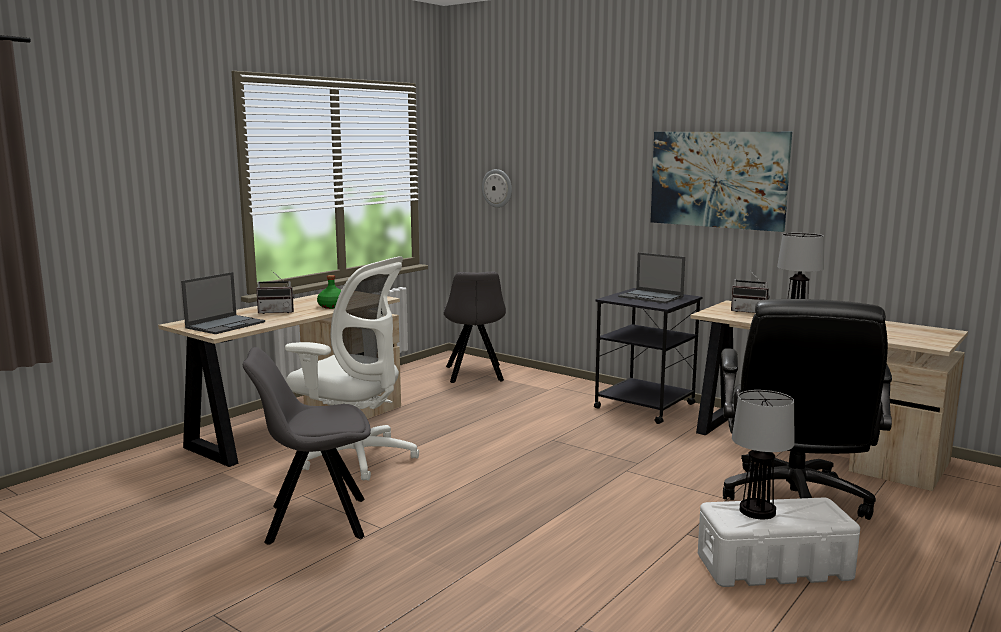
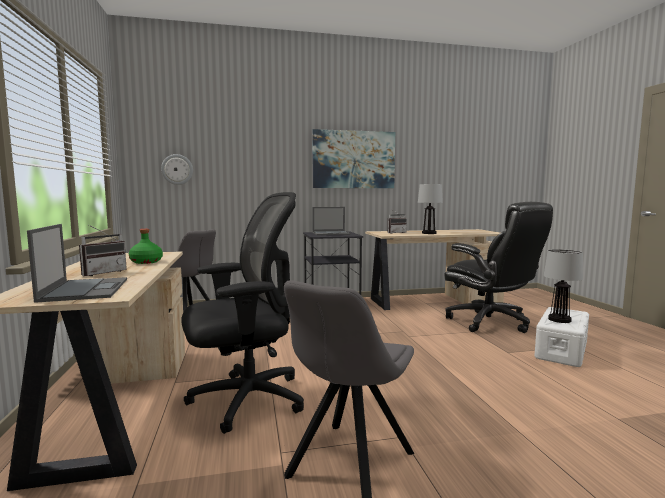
camera: 50 degrees left, 5 degrees down
white office chair [285,256,419,481] -> black office chair [181,192,304,434]

